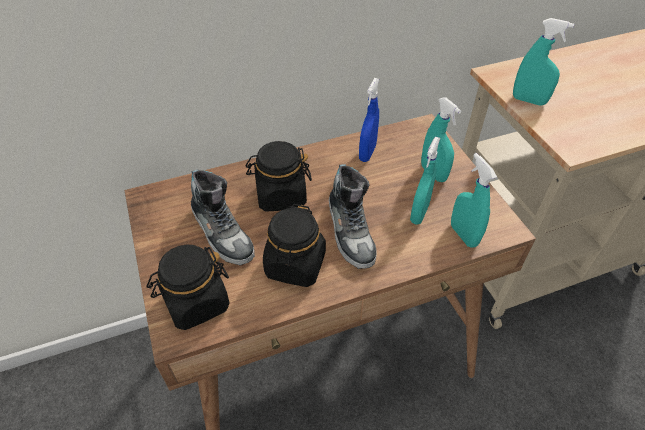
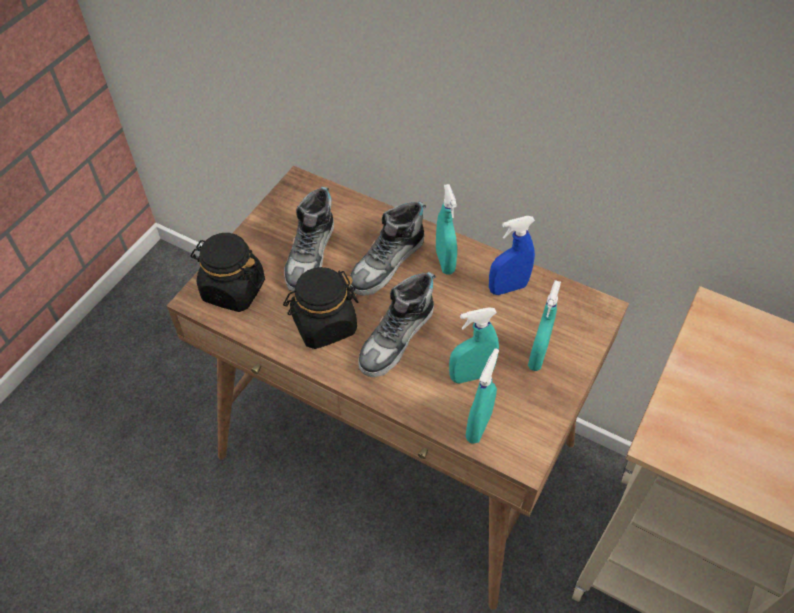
camera: 50 degrees right, 5 degrees up
black jar [246,141,312,212] -> shoe [349,201,426,296]
turquoise spray bottle [513,18,574,105] -> turquoise spray bottle moved to [436,184,457,275]

